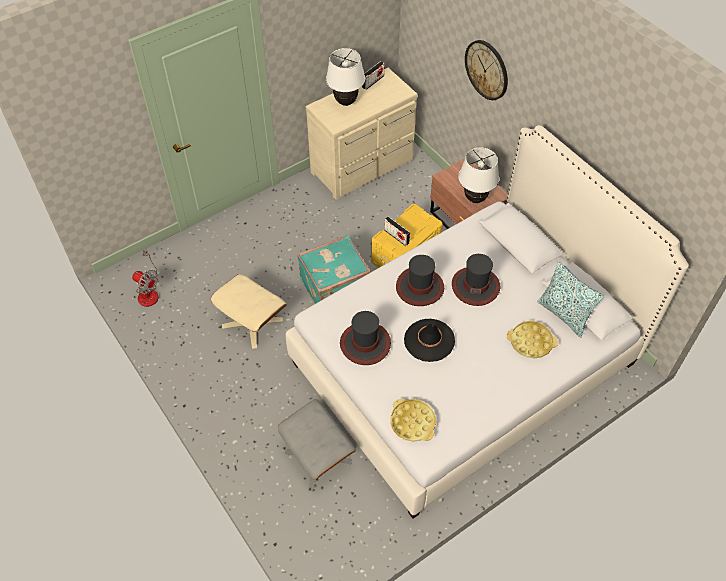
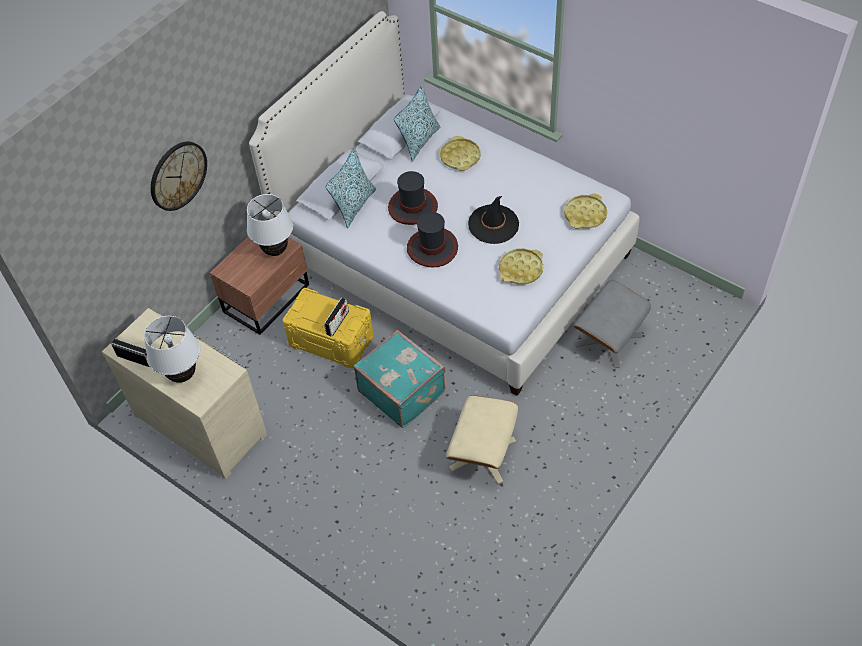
camera: 105 degrees left, 0 degrees up
fan [132,247,159,307] -> none
hat [340,311,391,365] -> yellow tray [499,248,544,285]
none -> pillow [326,148,376,228]

